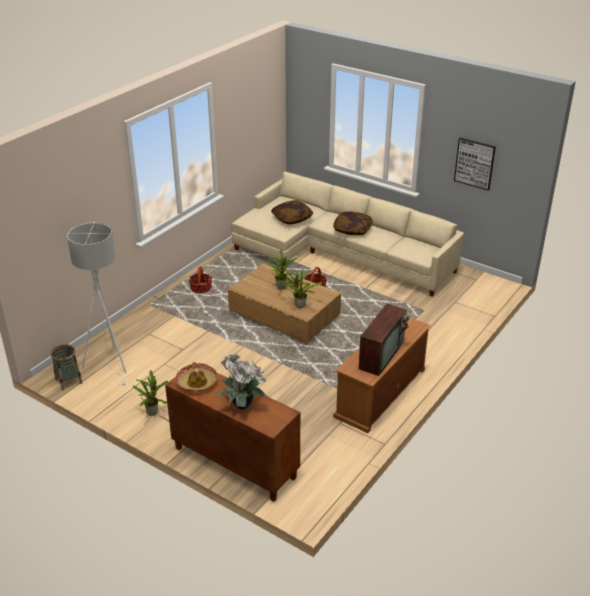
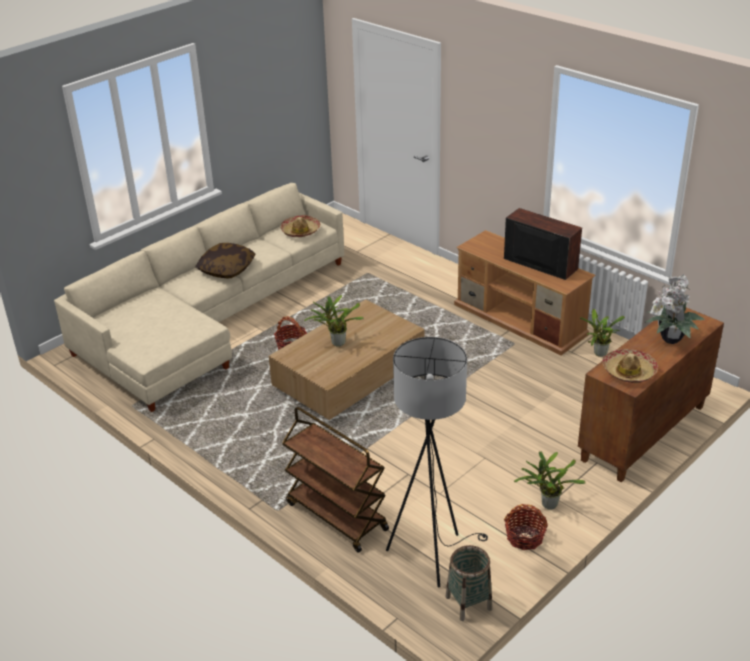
camera: 80 degrees left, 0 degrees up
white floor lamp [67,222,127,386] -> black floor lamp [386,337,488,588]
basket [189,266,212,293] -> basket moved to [504,504,548,550]
pillow [271,200,313,225] -> none
potted plant [279,271,322,308] -> potted plant moved to [580,309,625,357]
picture [454,137,496,190] -> none
none -> hat [280,215,320,237]
none -> brown cart [282,407,389,553]

